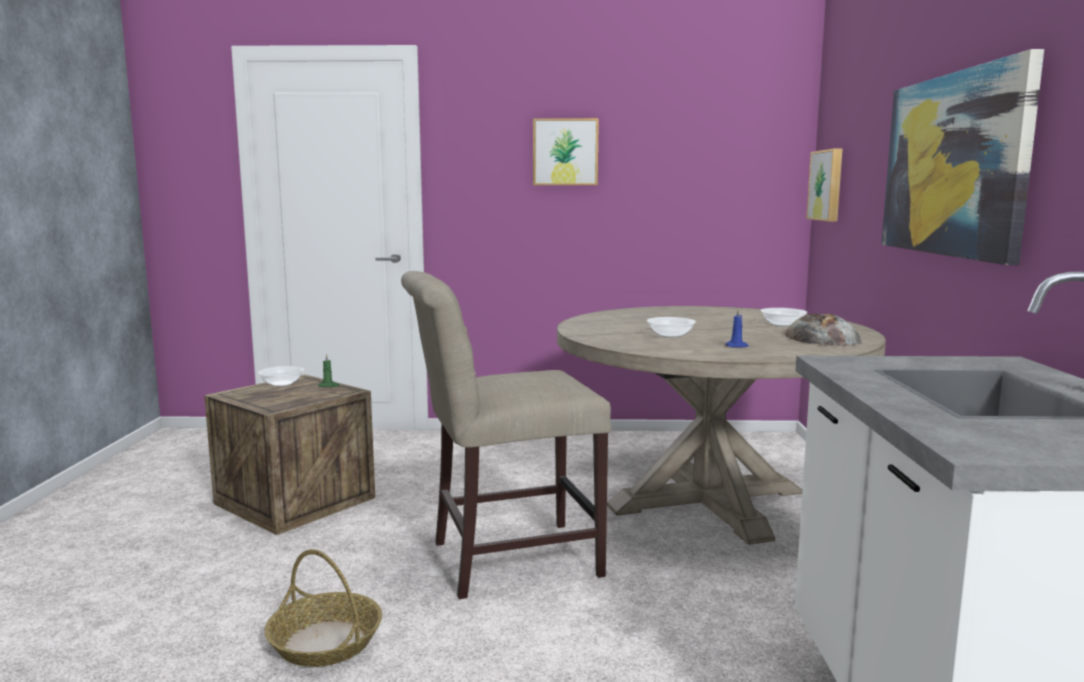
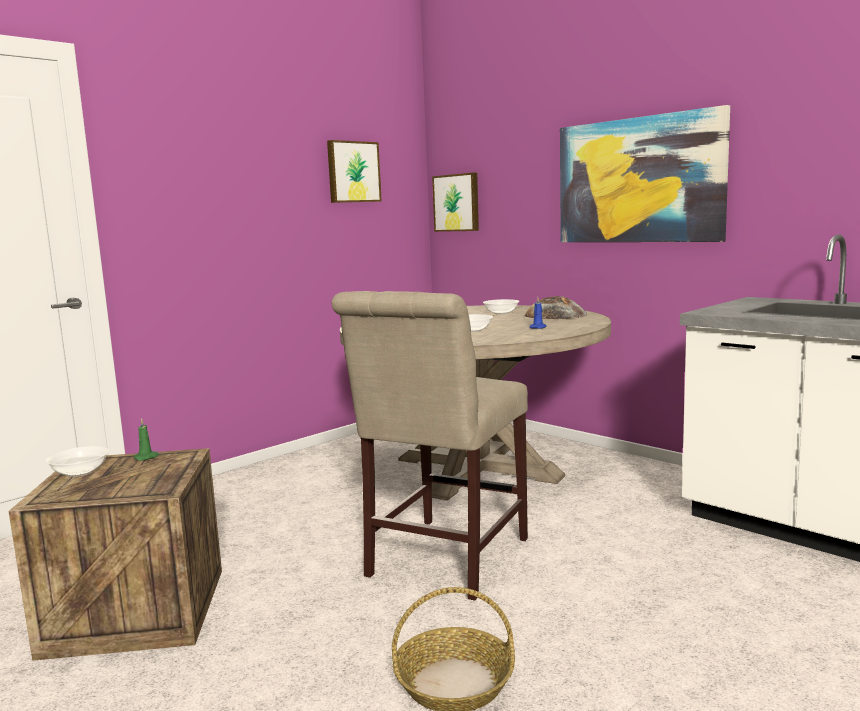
camera: 45 degrees left, 0 degrees up
picture [533,118,599,185] -> picture moved to [327,140,382,203]

